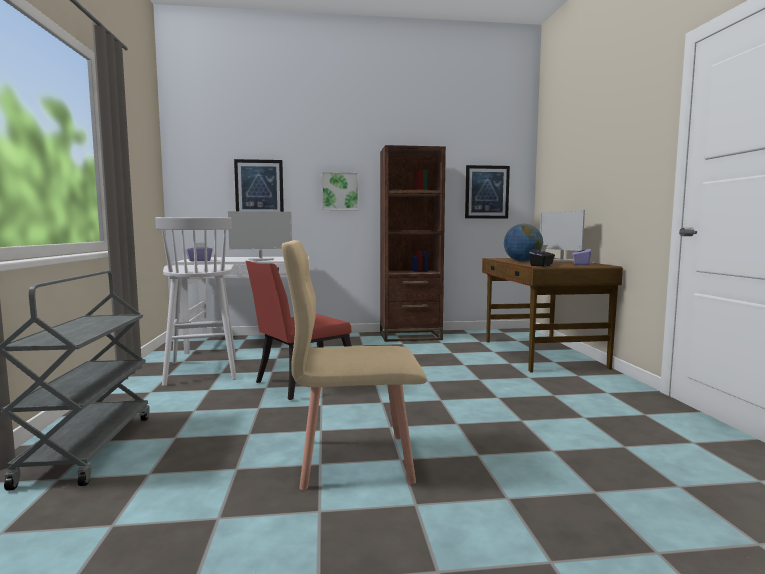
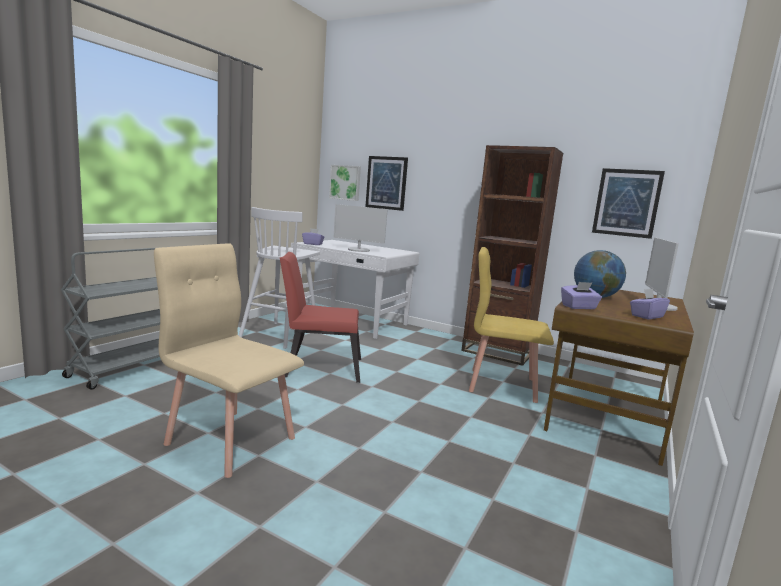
camera: 35 degrees right, 5 degrees up
picture [321,172,359,210] -> picture moved to [329,165,361,201]
black tissue box [529,245,555,267] -> purple tissue box [561,282,602,309]
none -> yellow chair [469,247,554,403]

